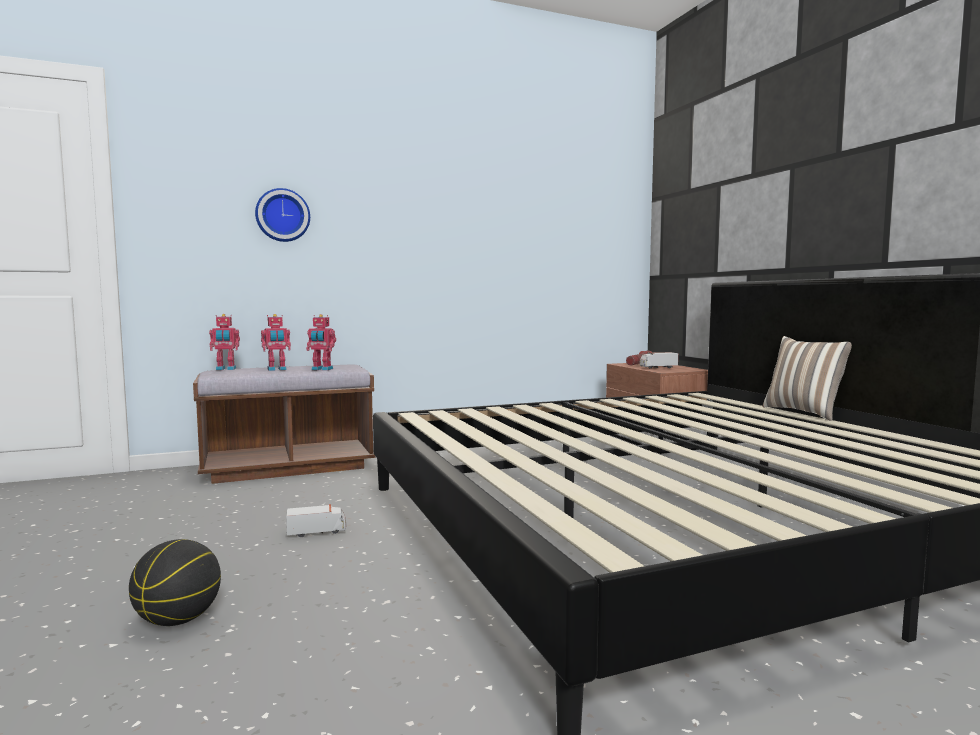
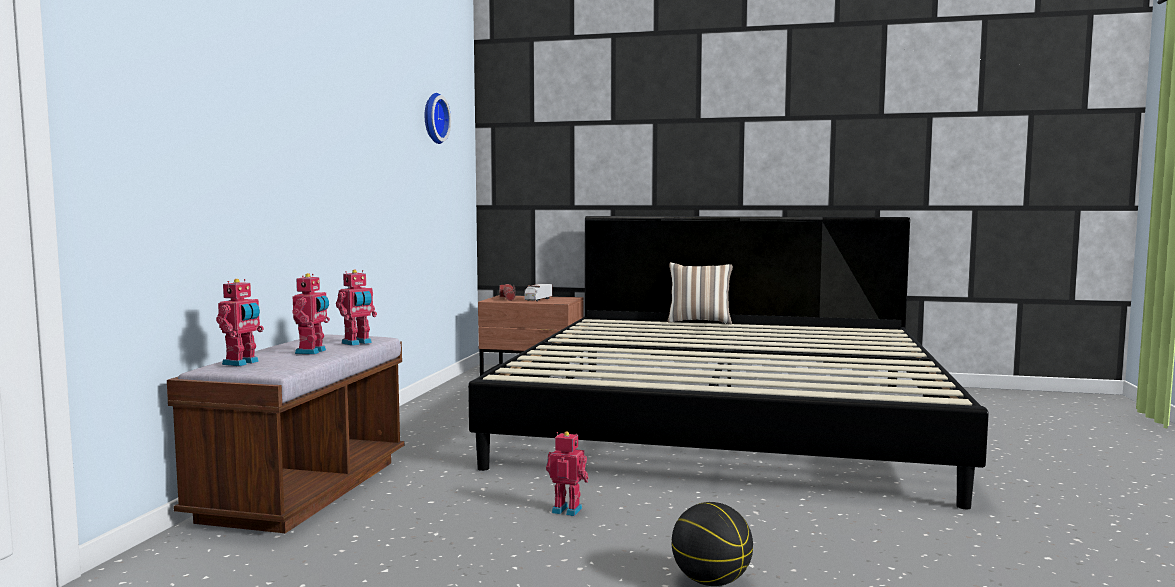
camera: 55 degrees left, 0 degrees up
wall clock [255,188,310,242] -> wall clock moved to [425,93,451,144]
toy truck [286,504,346,537] -> toy robot [546,432,589,516]

